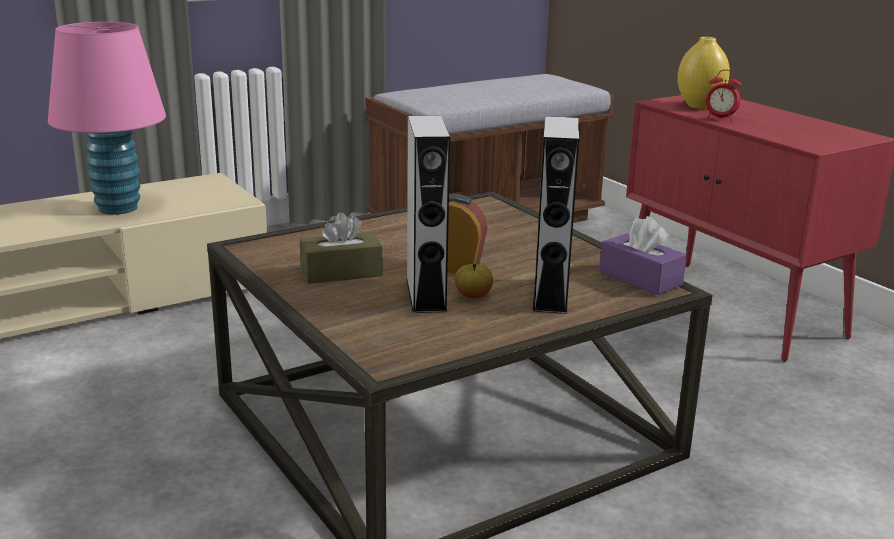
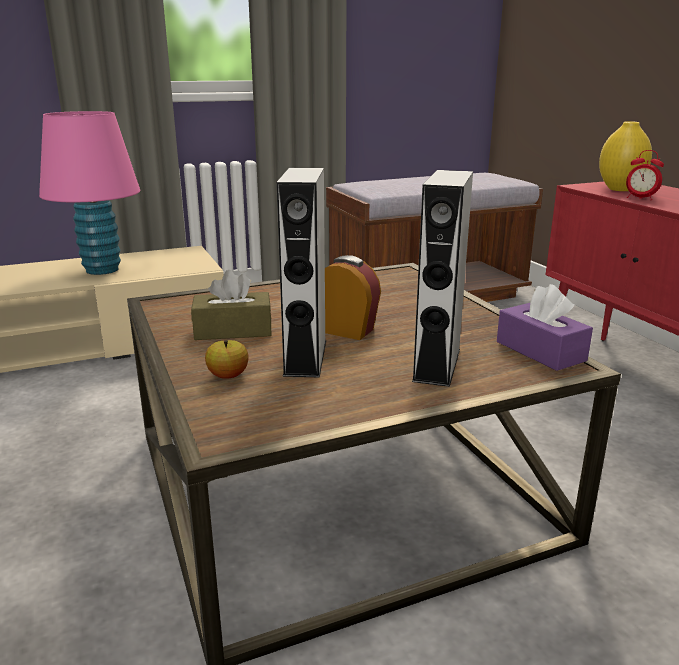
camera: 10 degrees right, 0 degrees up
apple [455,264,493,298] -> apple moved to [205,340,248,379]

